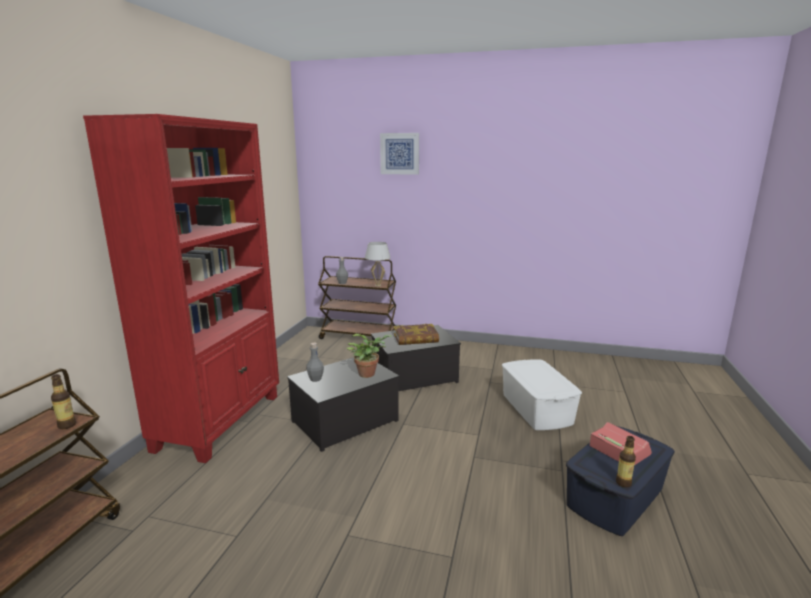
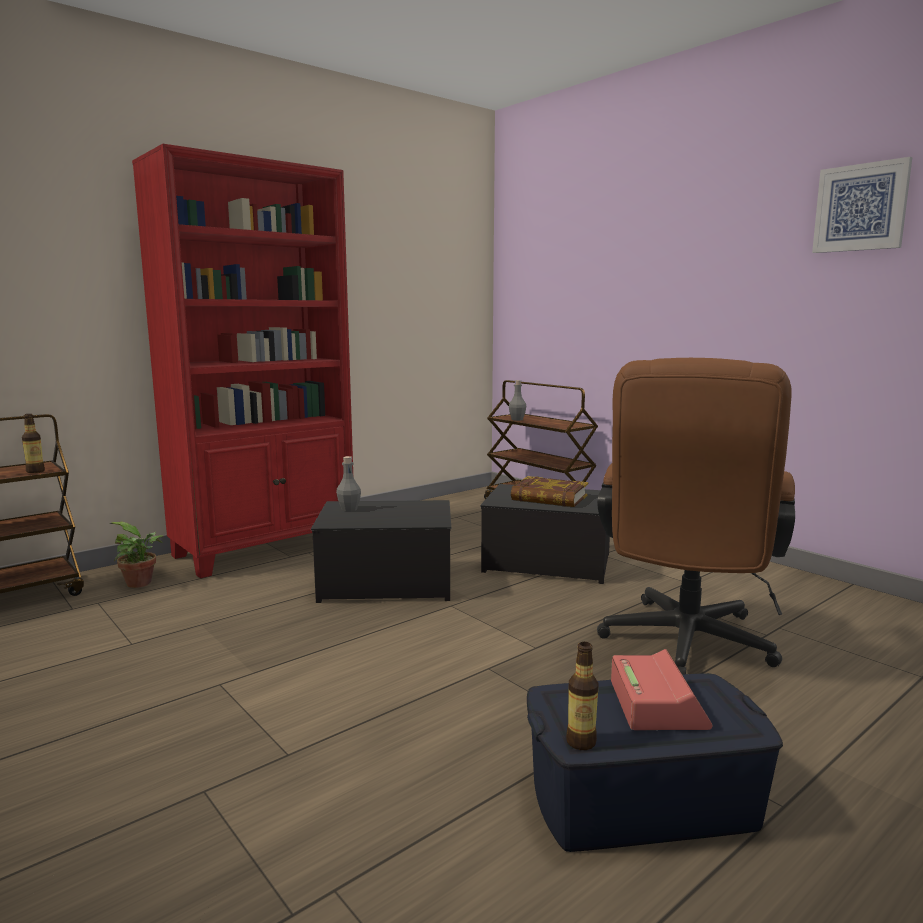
camera: 35 degrees right, 5 degrees down
potted plant [347,334,392,378] -> potted plant moved to [110,521,164,588]
white table lamp [365,242,391,286] -> none
picture [380,133,419,175] -> picture moved to [812,157,912,253]
white storage box [502,359,582,430] -> brown office chair [597,358,795,675]

